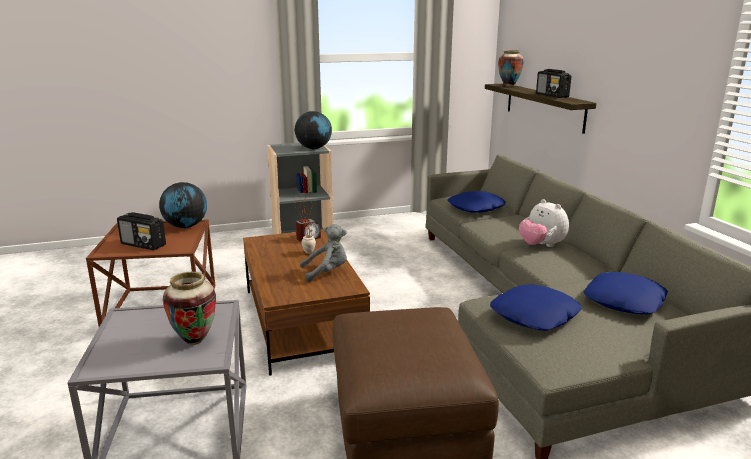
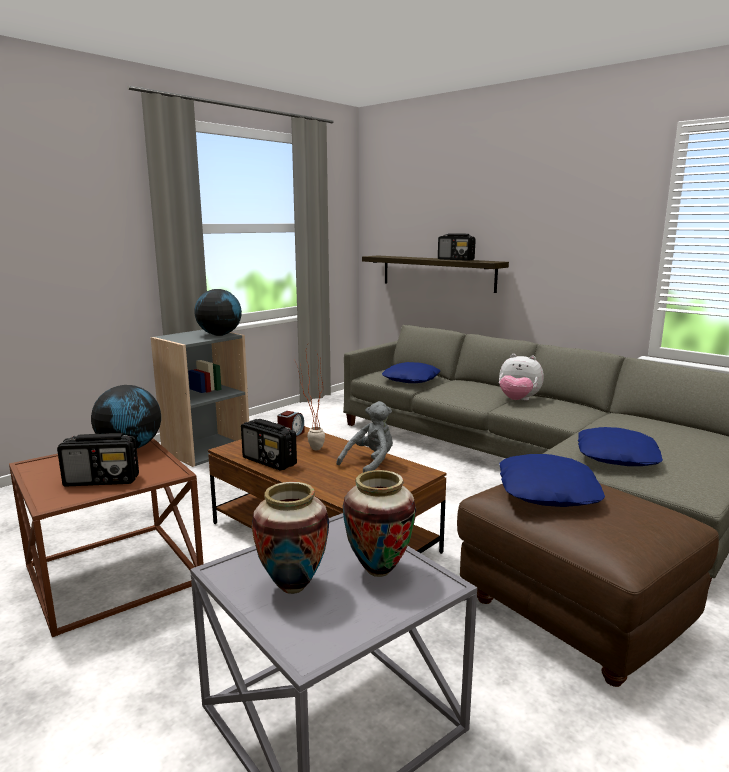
camera: 30 degrees left, 5 degrees down
vase [498,50,524,87] -> vase moved to [252,482,329,594]
blue pillow [583,272,668,315] -> blue pillow moved to [499,454,605,507]
none -> radio [241,419,297,471]

